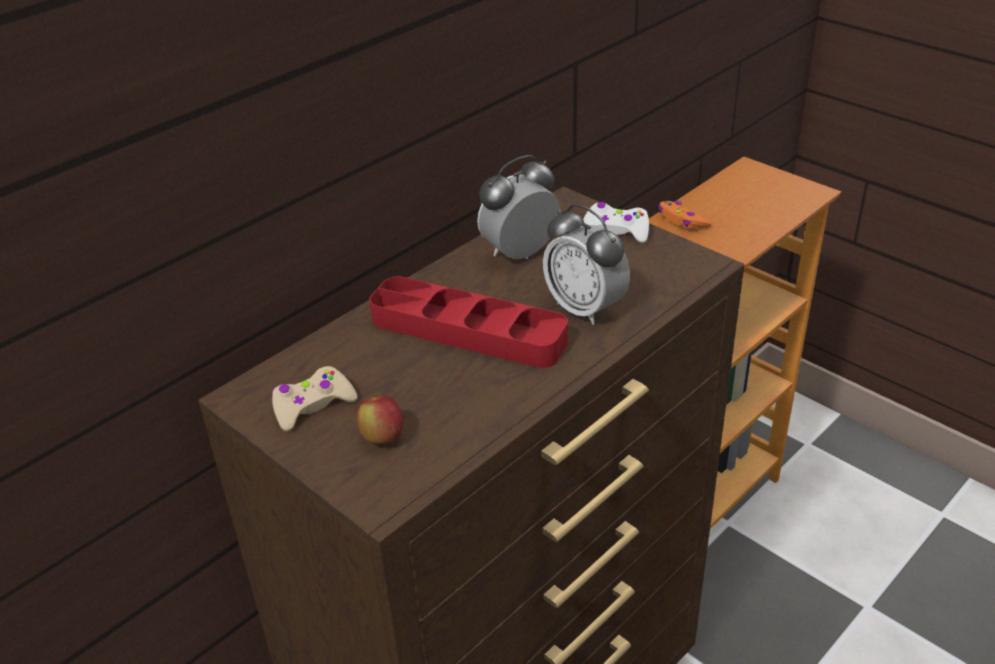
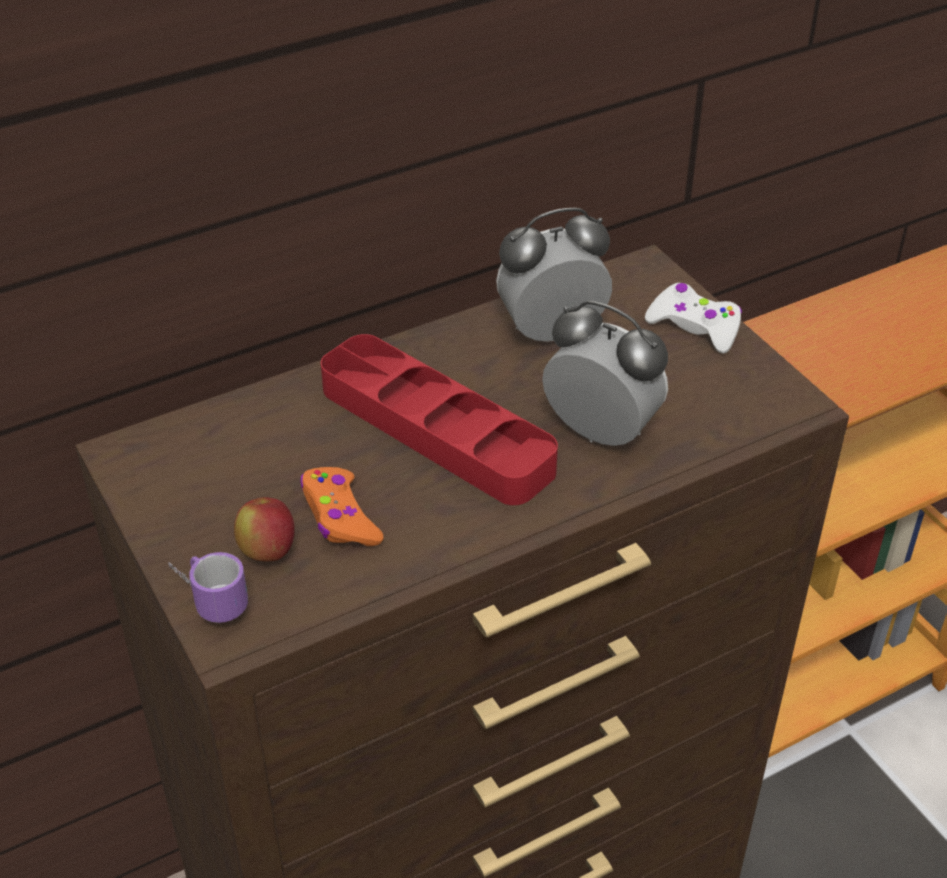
camera: 15 degrees right, 5 degrees up
beige game controller [272,366,357,431] -> none
alarm clock [543,204,630,325] -> alarm clock turned 150 degrees clockwise [542,301,668,446]
orange game controller [658,201,711,229] -> orange game controller moved to [300,467,384,546]
none -> mug [168,552,248,623]

